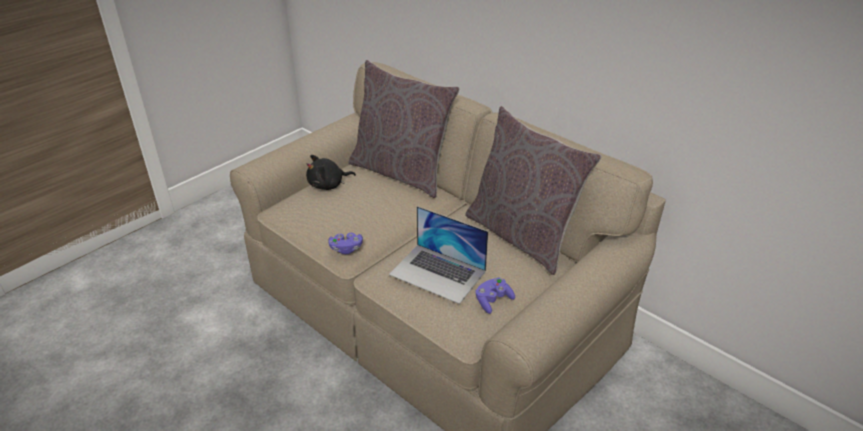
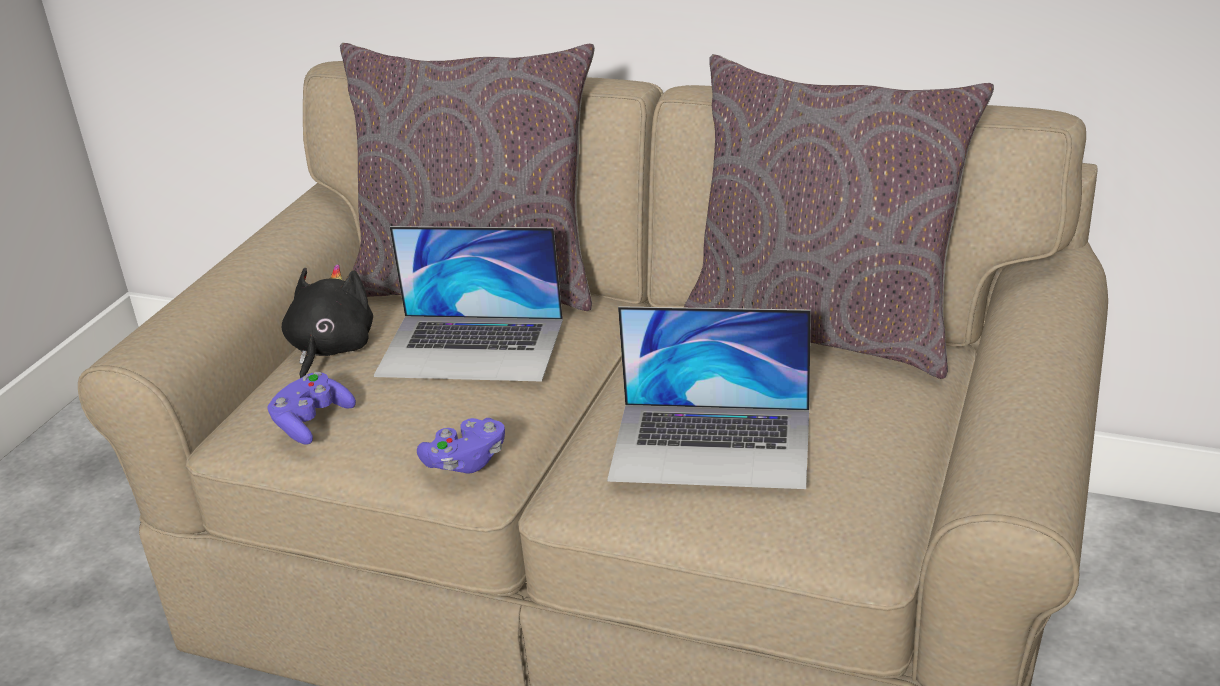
camera: 20 degrees left, 5 degrees down
black plush toy [306,155,356,190] -> black plush toy turned 150 degrees clockwise [282,264,373,378]
purple game controller [475,277,515,314] -> purple game controller moved to [267,372,356,444]
none -> laptop [374,226,563,381]

